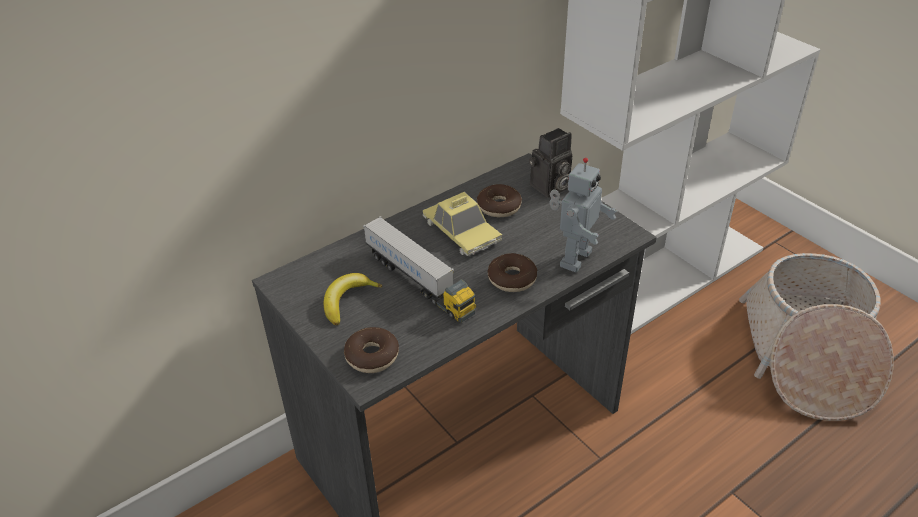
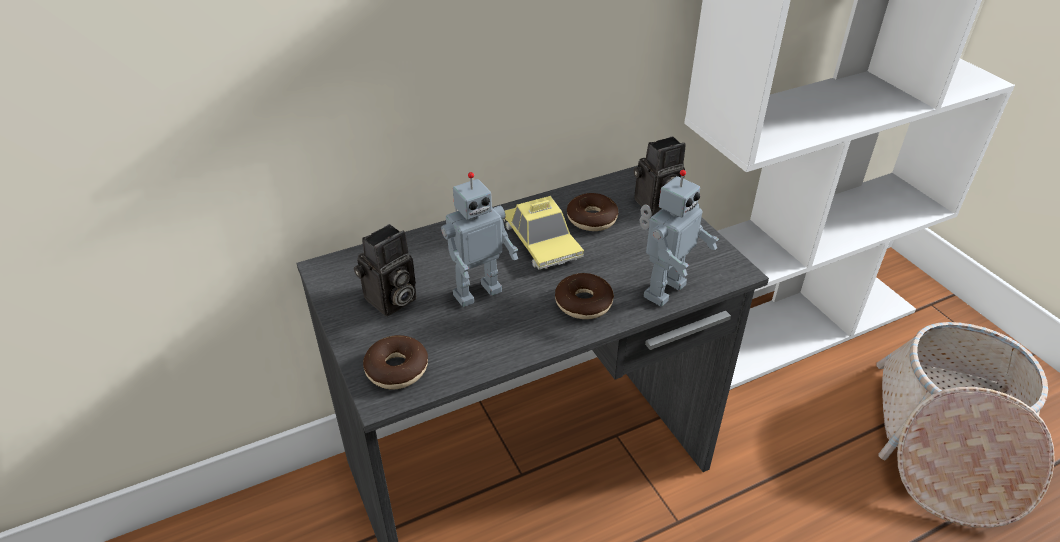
camera: 10 degrees right, 0 degrees up
banana [324,273,382,325] -> camera [354,224,417,316]
toy truck [363,216,476,322] -> toy robot [441,172,518,307]

